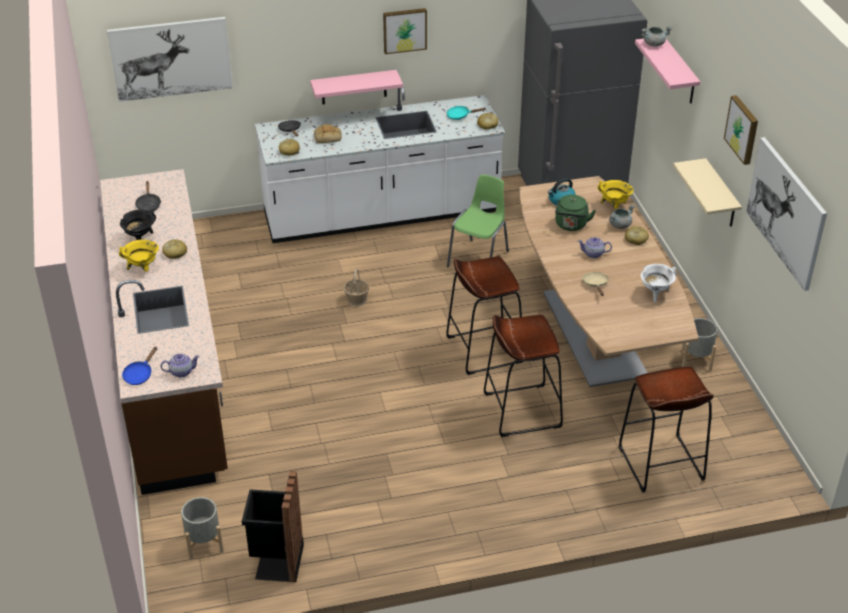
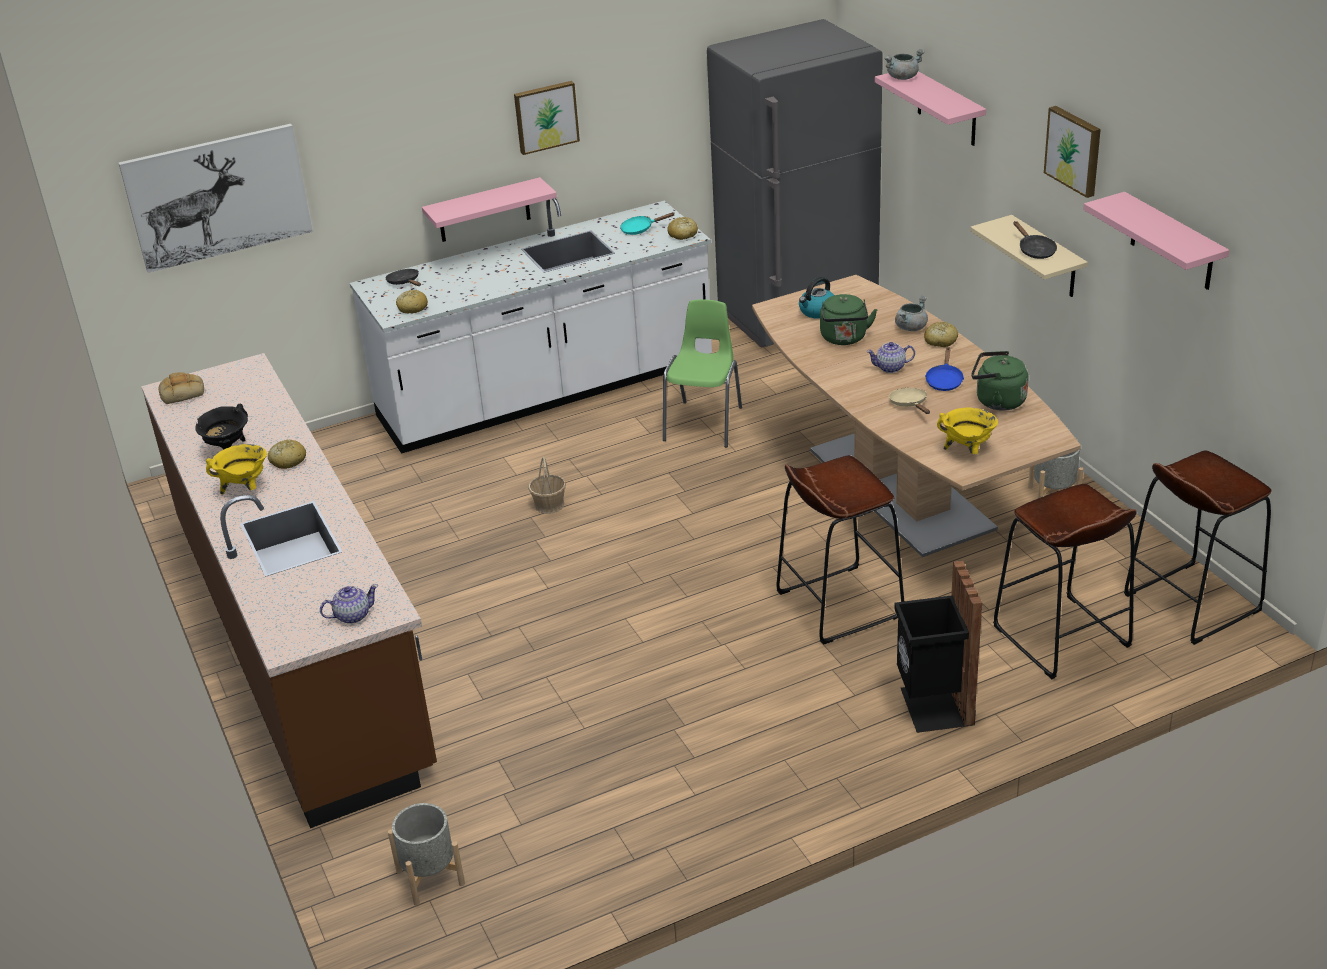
camera: 10 degrees left, 5 degrees down
blue frying pan [122,346,157,385] -> blue frying pan moved to [925,347,964,391]
black frying pan [135,181,161,211] -> black frying pan moved to [1014,221,1057,259]
black trash can [242,471,304,582] -> black trash can moved to [894,560,982,733]
bread [314,124,342,143] -> bread moved to [158,373,204,404]
brown stool [446,256,522,375] -> brown stool moved to [1124,450,1272,645]
yellow cooking pot [598,180,634,209] -> yellow cooking pot moved to [937,407,998,454]
white cooking pot [641,264,677,303] -> green kettle [971,351,1028,411]
picture [746,137,827,291] -> pink shelf [1083,192,1229,290]

